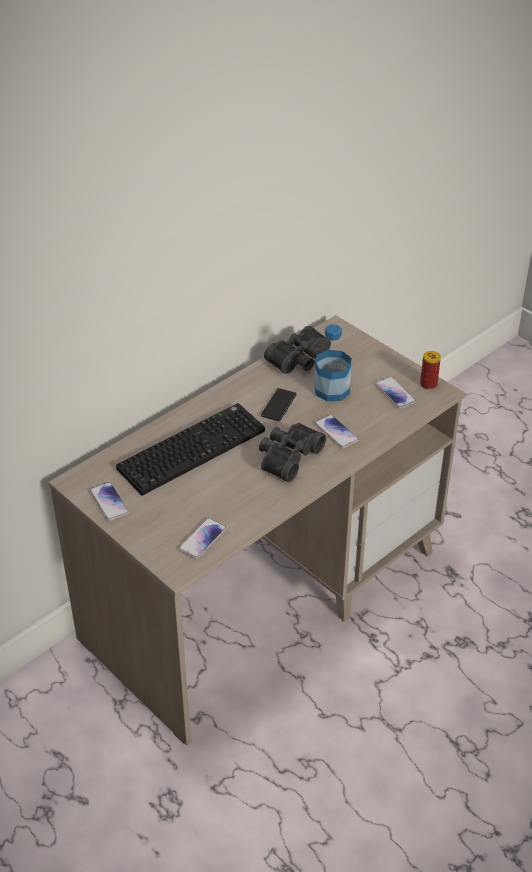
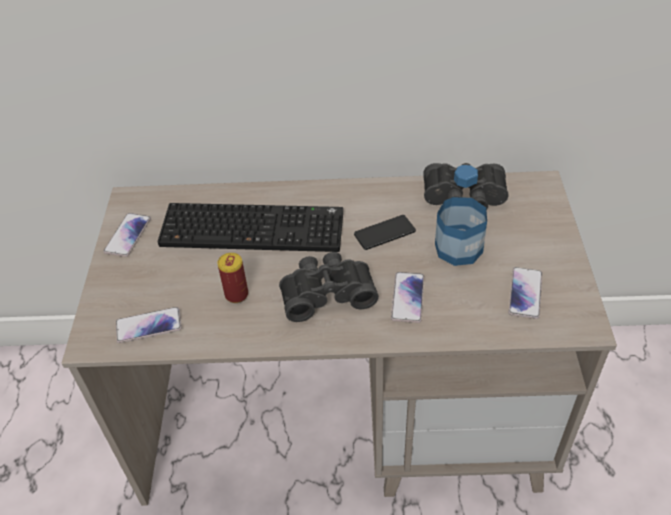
camera: 45 degrees right, 5 degrees up
can [420,351,441,390] -> can moved to [217,253,248,303]

